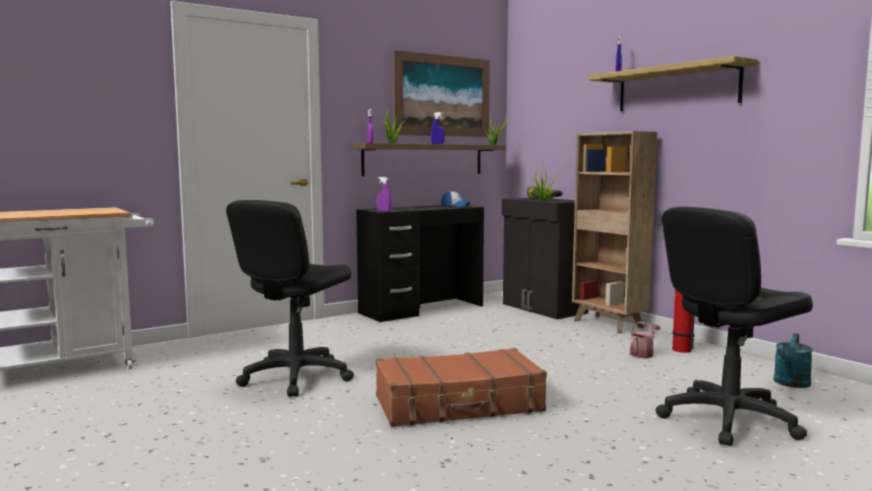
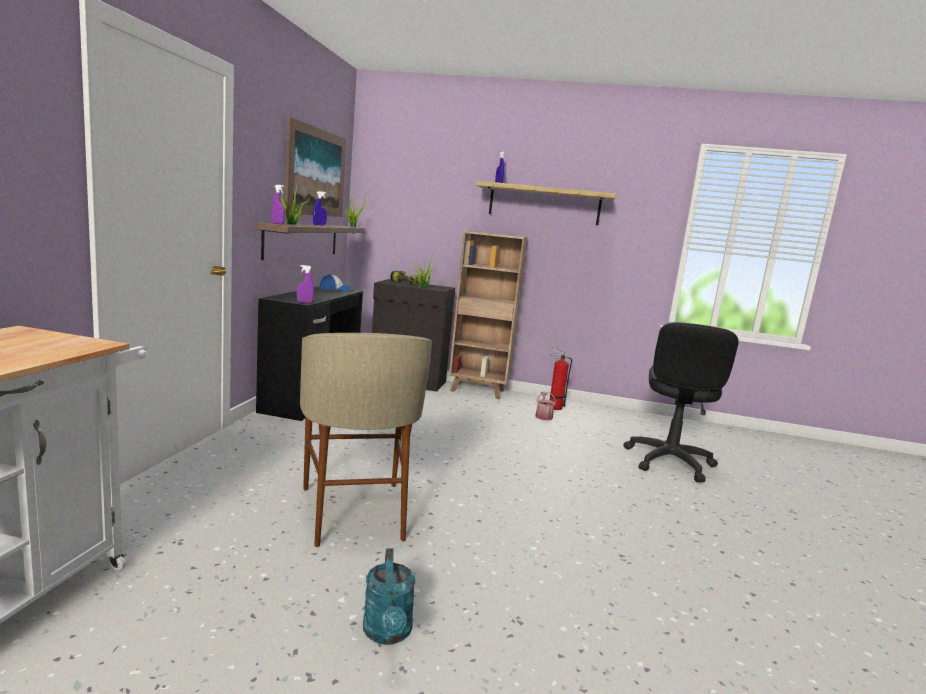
camera: 45 degrees left, 5 degrees up
black office chair [226,200,354,397] -> beige stool [300,333,432,547]
brown suitcase [376,348,547,427] -> none
turquoise watering can [773,333,813,388] -> turquoise watering can moved to [363,549,416,645]

